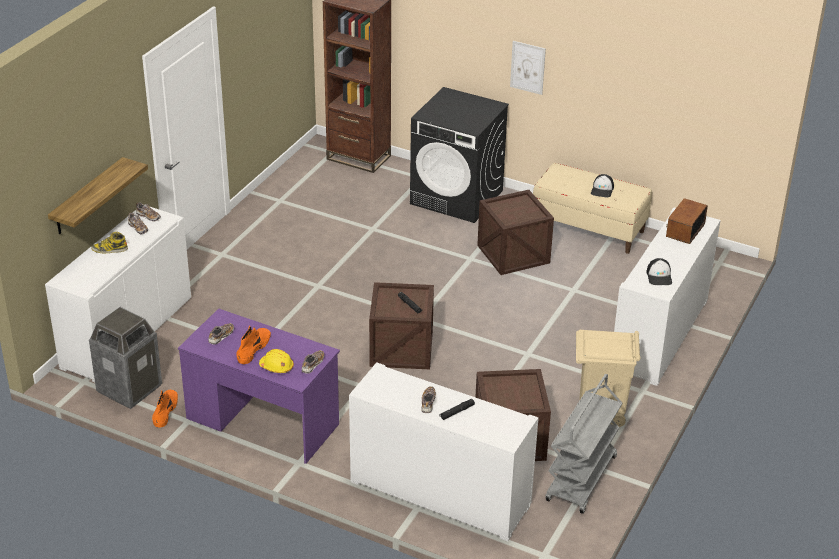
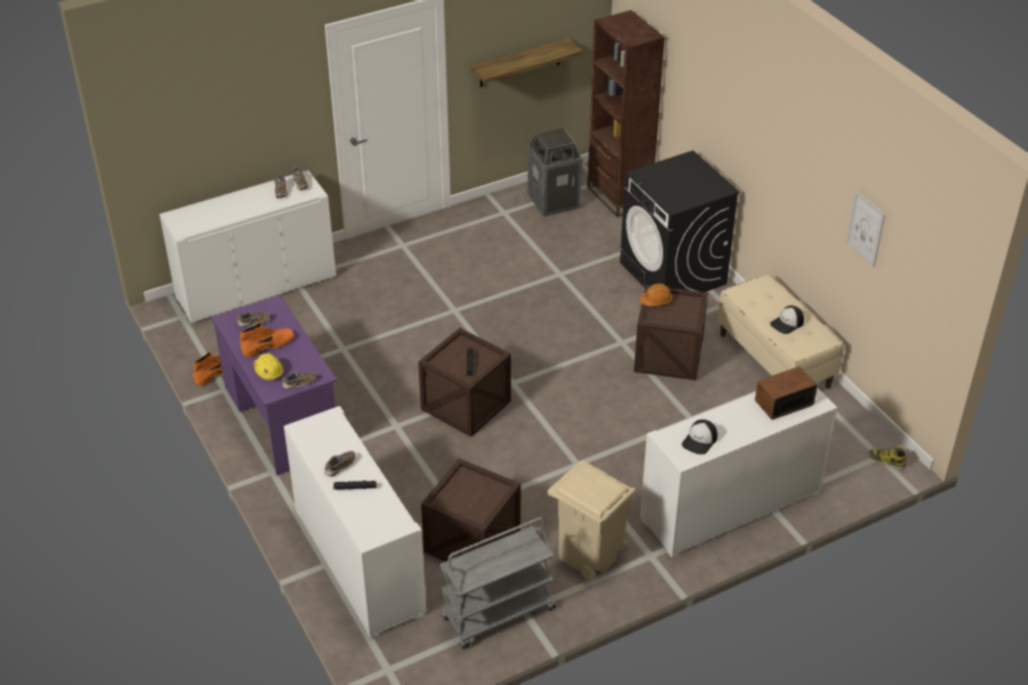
camera: 35 degrees right, 5 degrees up
shelf [48,157,148,234] -> shelf moved to [471,38,583,87]
trash can [89,307,162,409] -> trash can moved to [528,127,583,217]
boot [91,232,128,253] -> boot moved to [868,446,907,469]
picture [510,41,546,95] -> picture moved to [846,191,885,267]
none -> orange hard hat [640,283,673,306]

